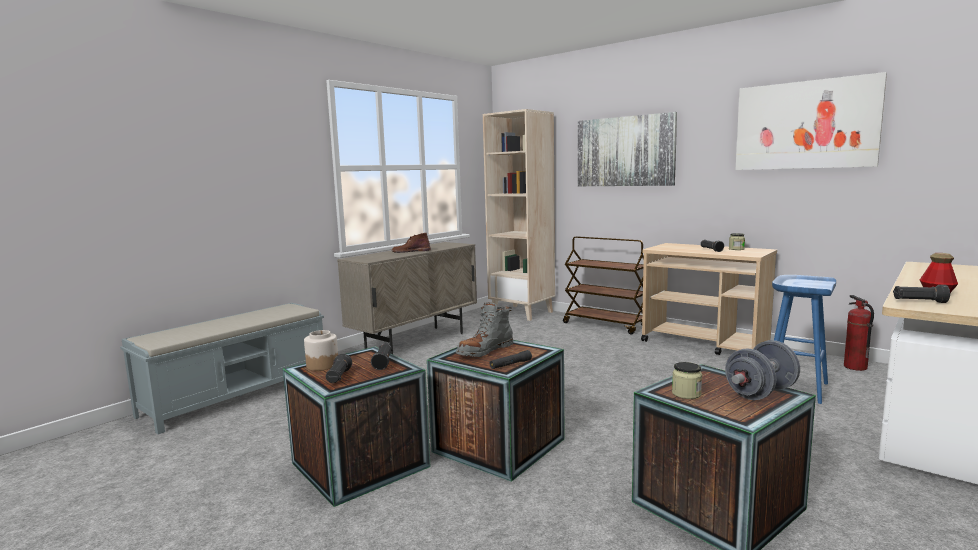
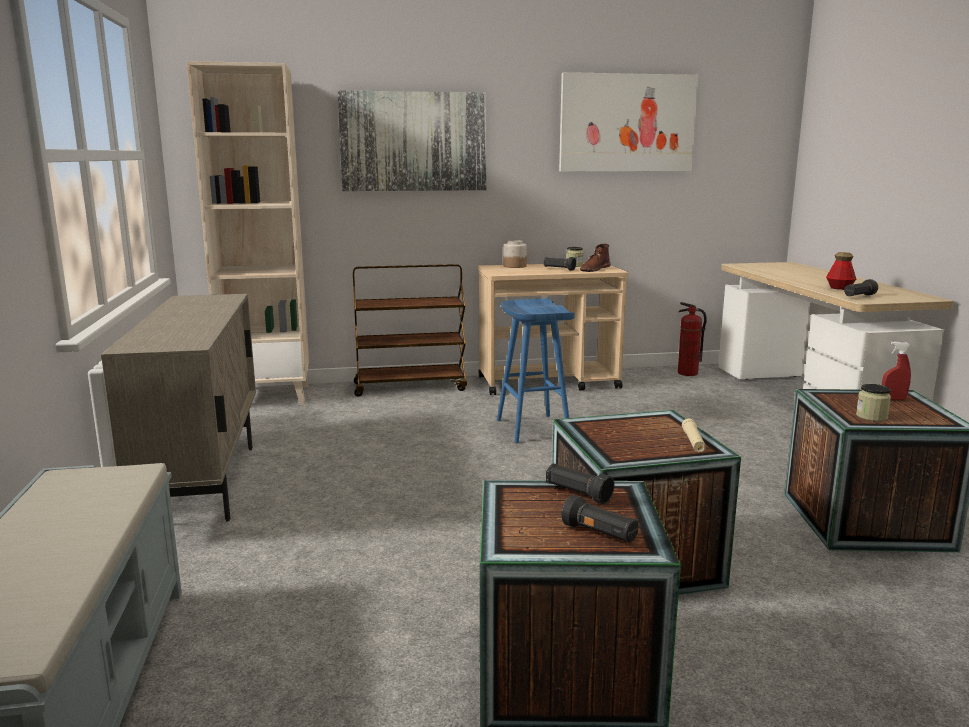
camera: 50 degrees left, 5 degrees up
jar [304,330,338,371] -> jar moved to [503,240,527,268]
brown boot [392,233,431,253] -> brown boot moved to [580,244,611,272]
grey boot [456,302,513,357] -> none
black flashlight [490,350,532,369] -> beige flashlight [682,418,706,453]
grey dumbbell [725,340,800,400] -> red spray bottle [882,342,911,400]
blue stool [772,275,836,404] -> blue stool moved to [497,298,575,443]

